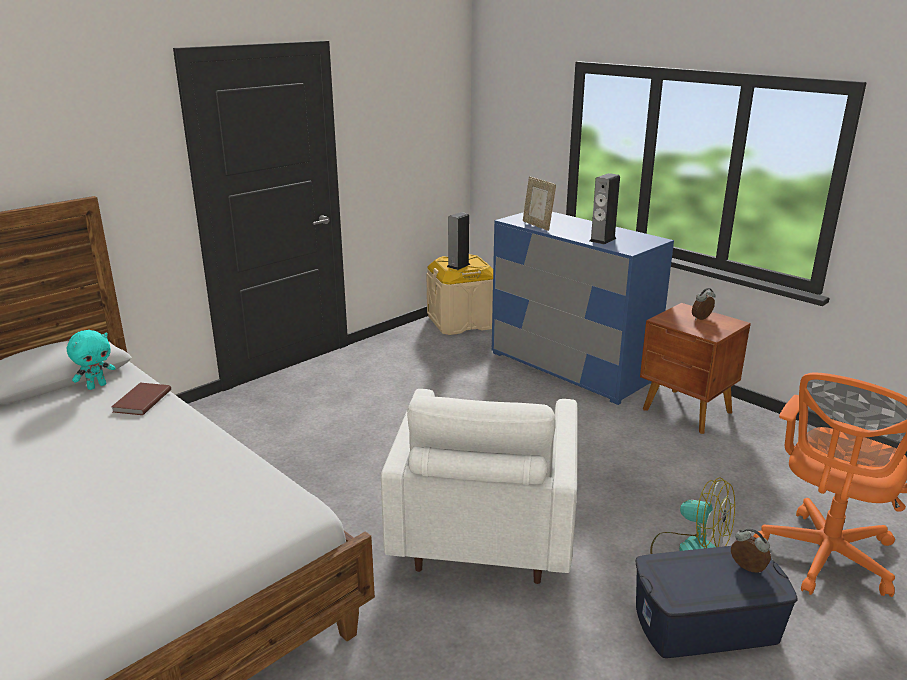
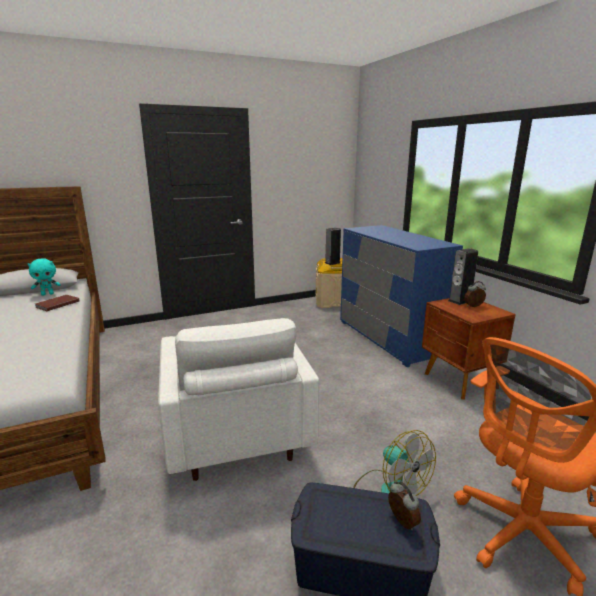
camera: 20 degrees right, 5 degrees down
white armchair [381,389,578,584] -> white armchair turned 45 degrees counterclockwise [158,318,319,481]
picture frame [523,176,556,231] -> none
speaker [590,173,620,244] -> speaker moved to [448,248,478,305]

